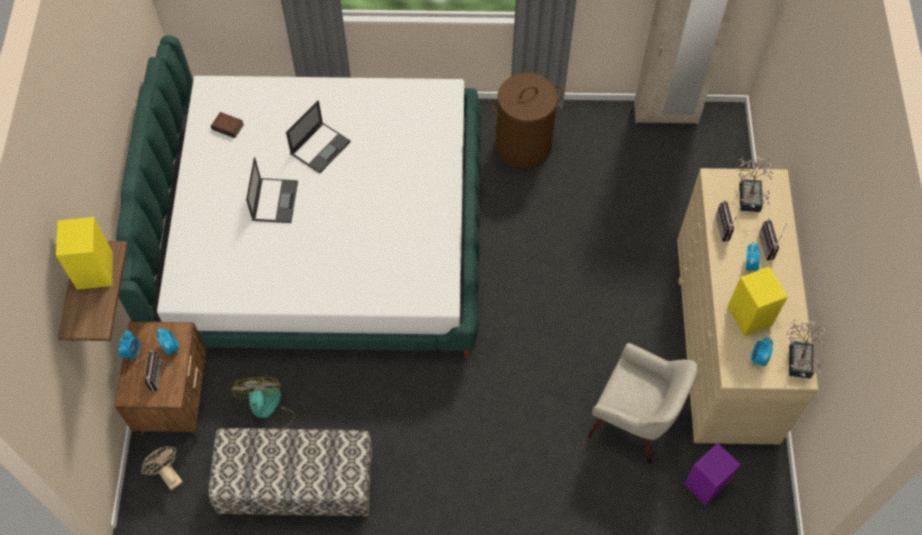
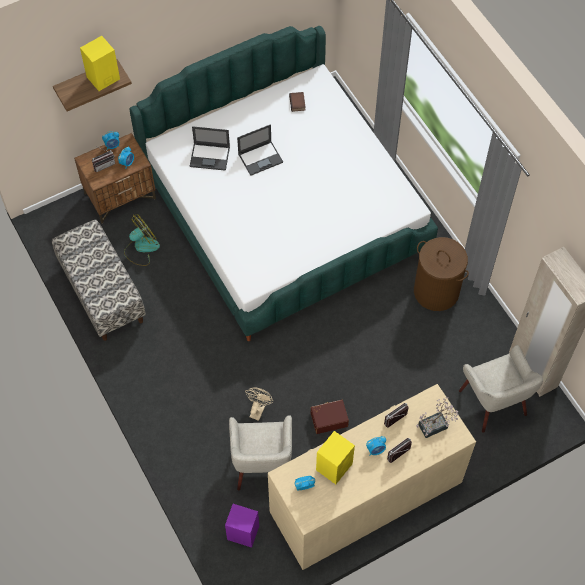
camera: 60 degrees right, 0 degrees up
beige fan [141,446,183,491] -> beige fan moved to [245,388,274,421]
laptop [286,100,351,174] -> laptop moved to [190,126,230,171]
potted plant [787,320,827,379] -> none
none -> brown storage box [311,400,349,434]
none -> beige armchair [459,345,543,433]

